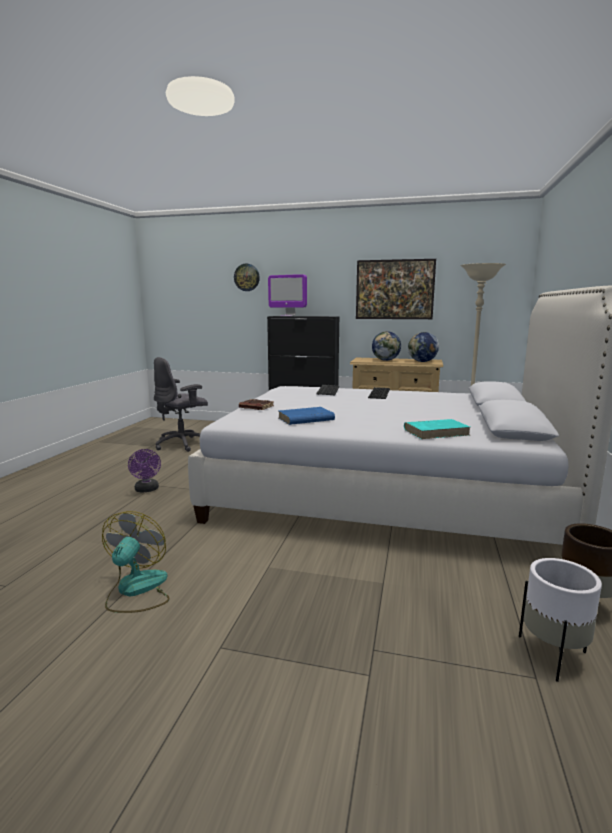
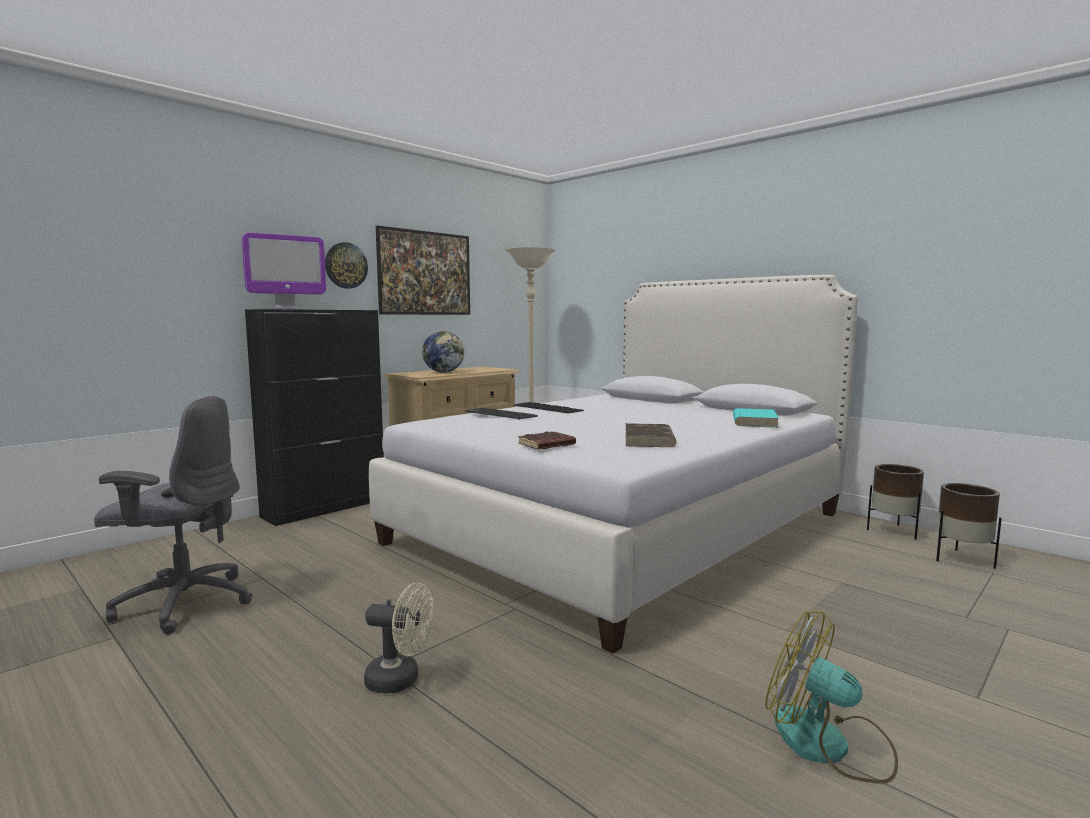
camera: 60 degrees left, 5 degrees down
purple fan [128,449,161,493] -> beige fan [364,582,434,693]
grey office chair [154,357,208,452] -> grey office chair turned 75 degrees counterclockwise [94,396,252,634]
wall clock [234,264,260,291] -> wall clock moved to [325,242,368,289]
blue book [279,407,335,425] -> brown book [625,423,676,447]
globe [408,332,439,362] -> none
white planter [519,558,602,682] -> brown planter [936,483,1002,569]

